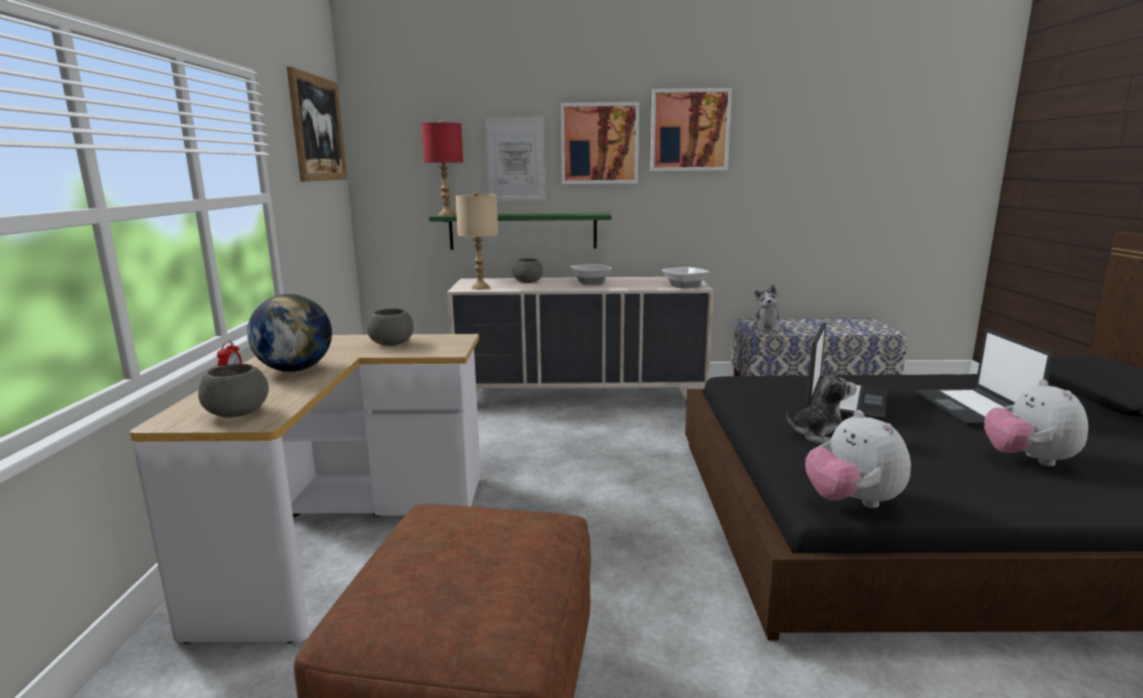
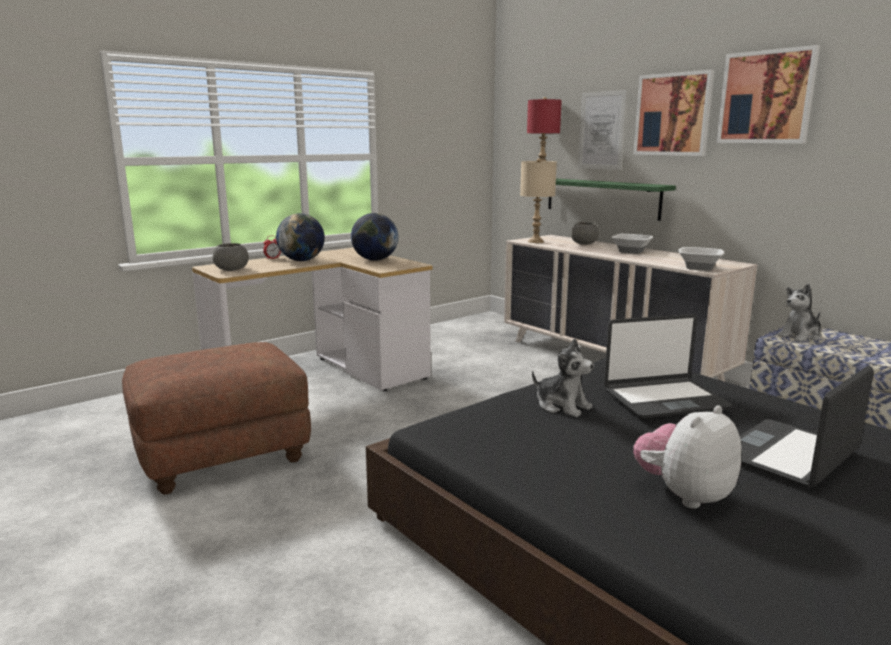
camera: 50 degrees right, 0 degrees up
picture [287,67,347,182] -> none
grey bowl [367,308,413,346] -> globe [351,213,398,261]
plush toy [805,410,911,508] -> none

